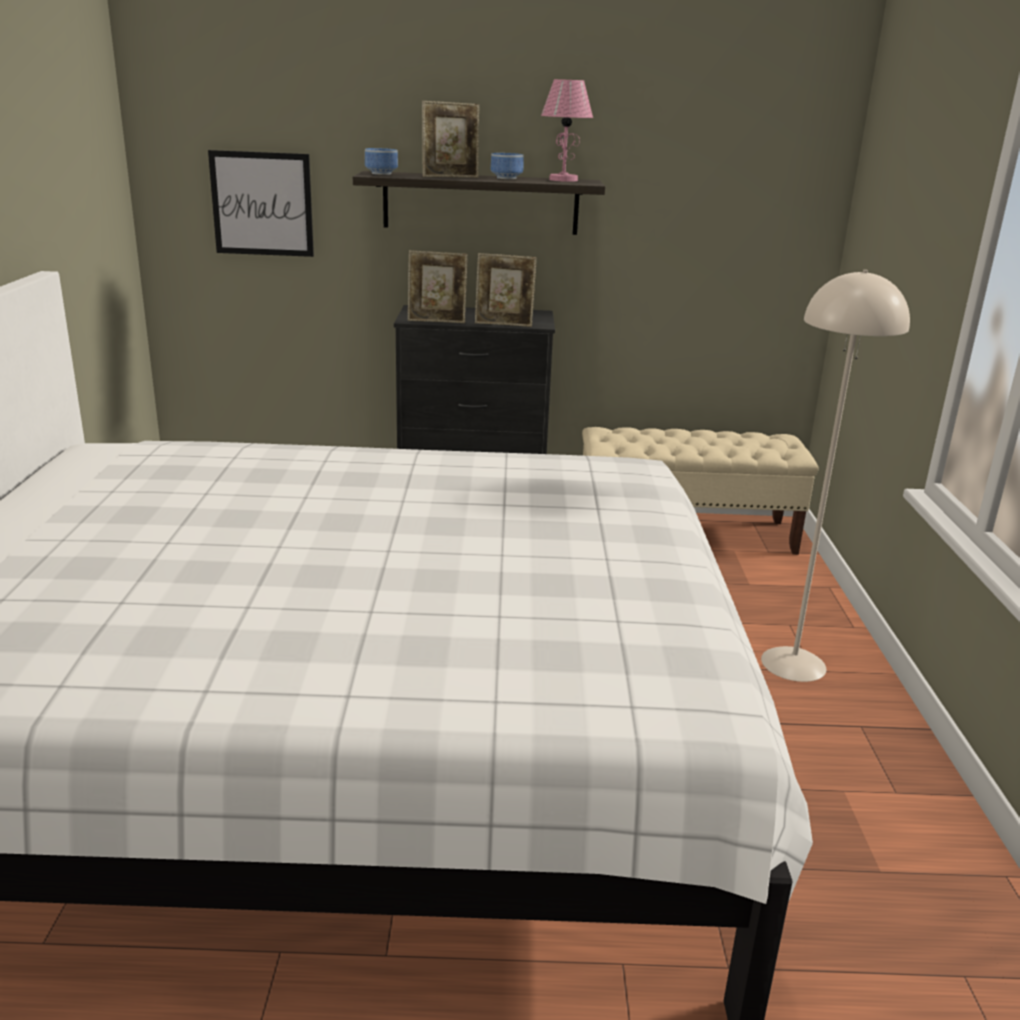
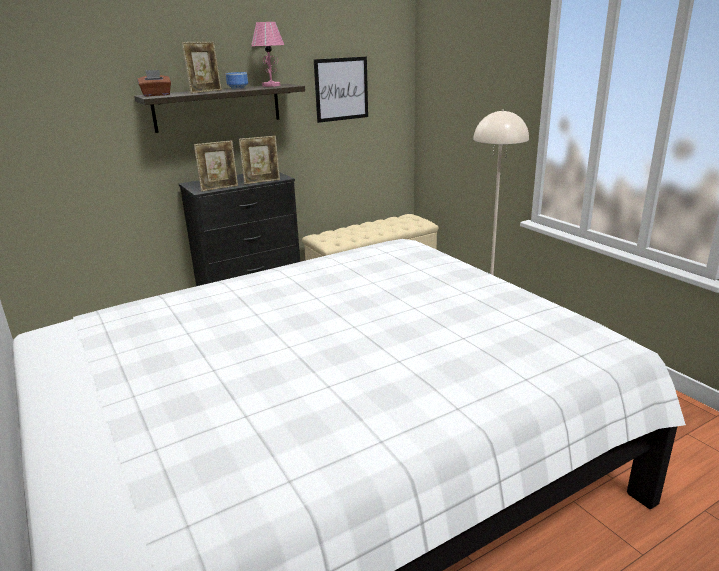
camera: 30 degrees left, 0 degrees up
picture [208,150,314,257] -> picture moved to [314,57,368,123]
bowl [365,148,398,175] -> brown tissue box [137,70,171,96]

